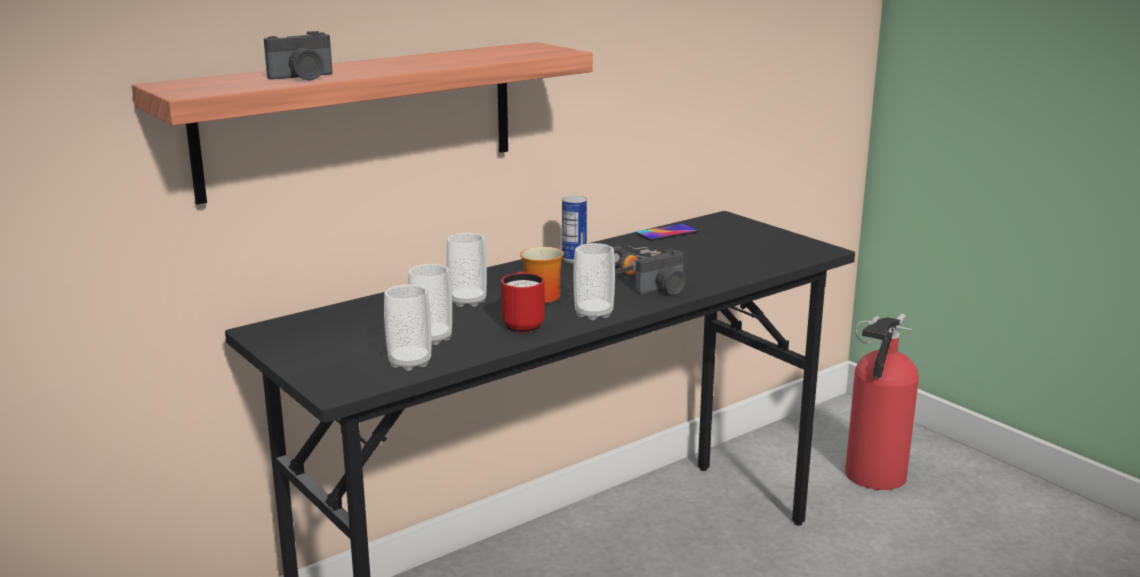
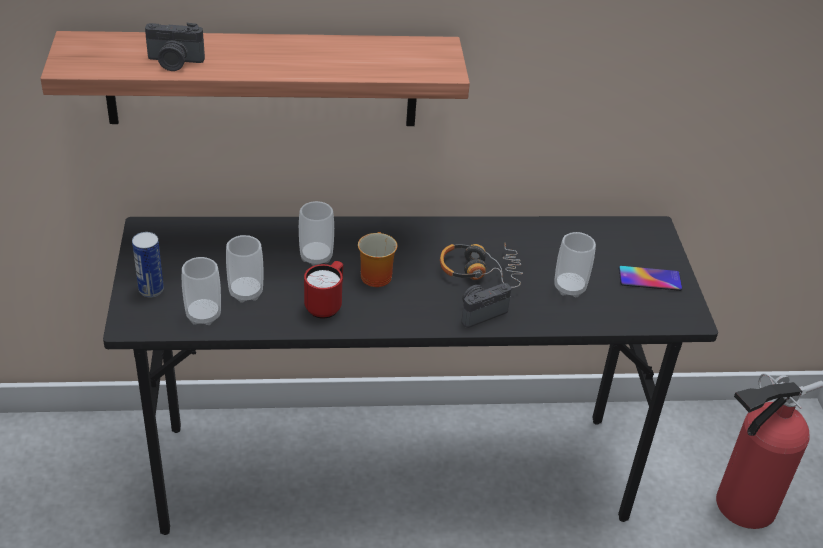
camera: 30 degrees right, 20 degrees up
can [562,196,587,264] -> can moved to [132,232,164,297]
cup [574,243,615,320] -> cup moved to [554,232,596,297]
camera [635,249,686,295] -> camera turned 150 degrees clockwise [461,283,512,328]
phone [636,224,698,241] -> phone moved to [619,266,682,291]

